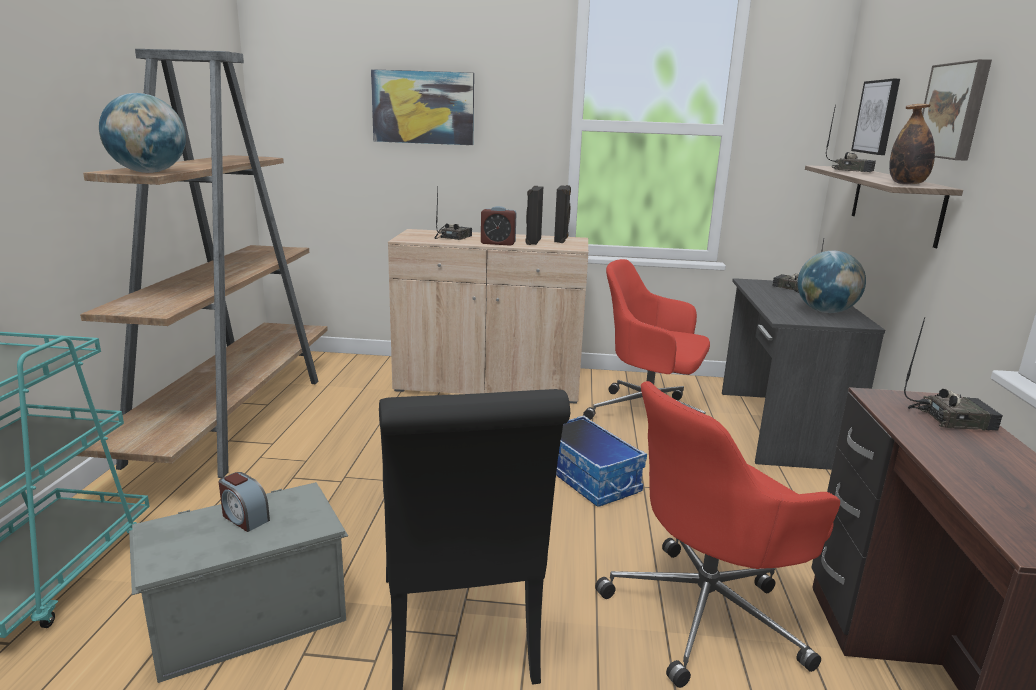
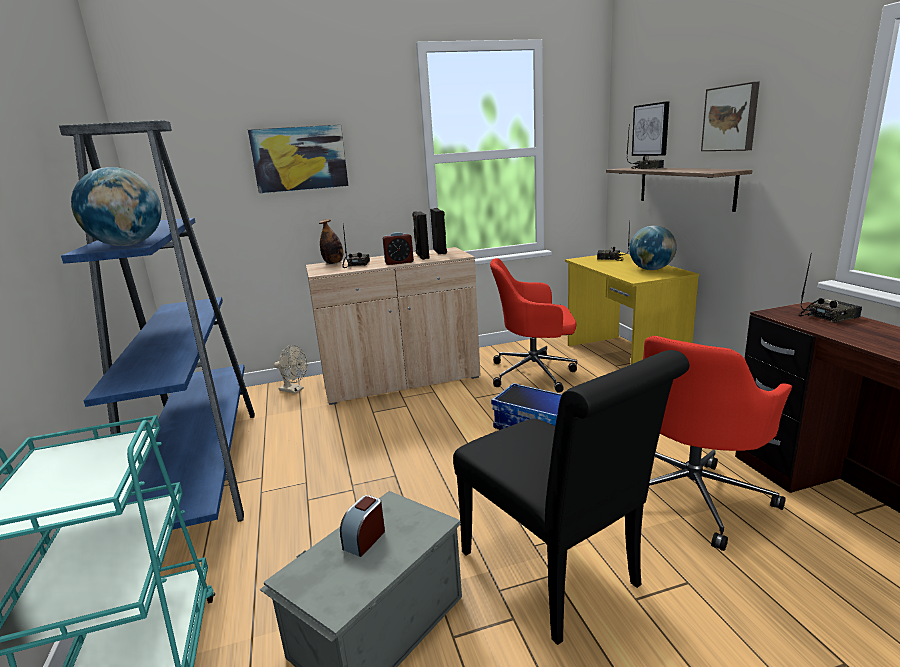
camera: 20 degrees left, 0 degrees up
brown bookcase [77,49,328,478] -> blue bookcase [59,120,255,530]
alarm clock [219,472,270,532] -> alarm clock turned 105 degrees clockwise [340,495,385,557]
grey desk [722,278,885,470] -> yellow desk [565,252,699,364]
bottle [889,104,935,185] -> bottle moved to [318,219,343,264]
none -> beige fan [274,345,307,394]

